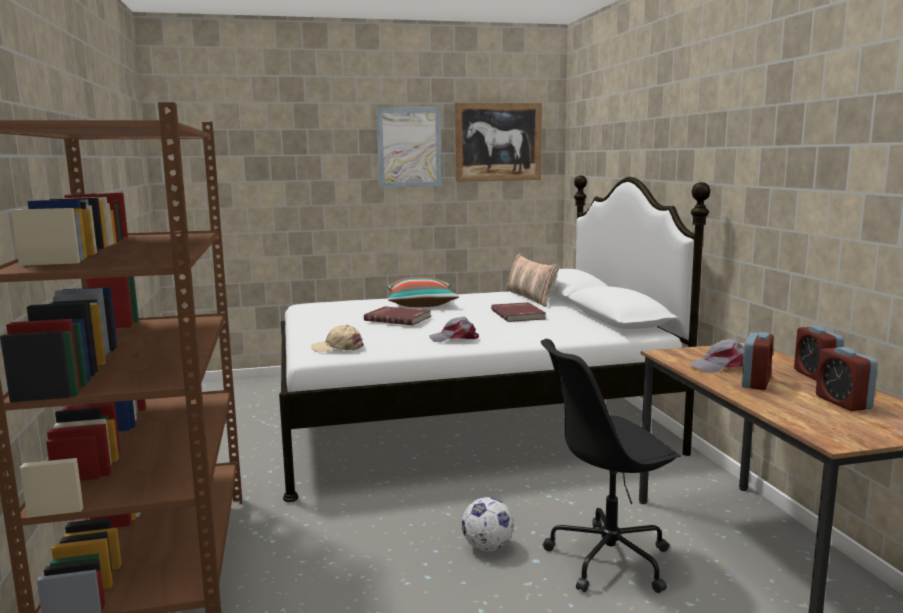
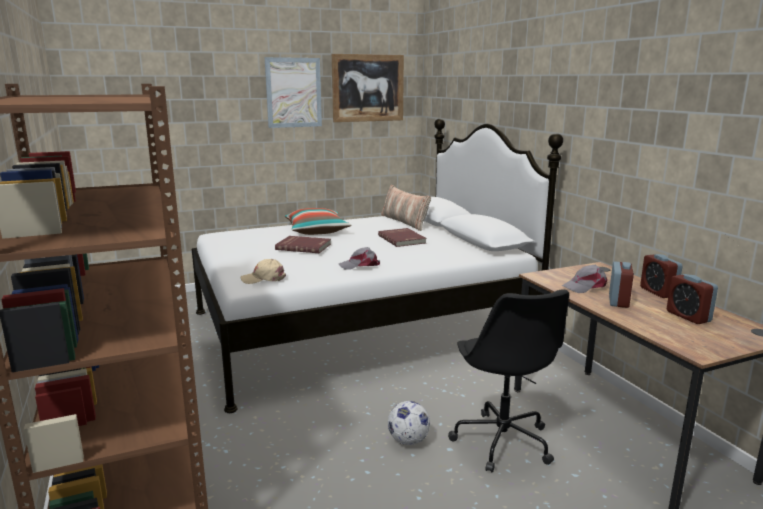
camera: 10 degrees left, 5 degrees up
black office chair [541,339,681,593] -> black office chair turned 75 degrees counterclockwise [448,289,569,473]

